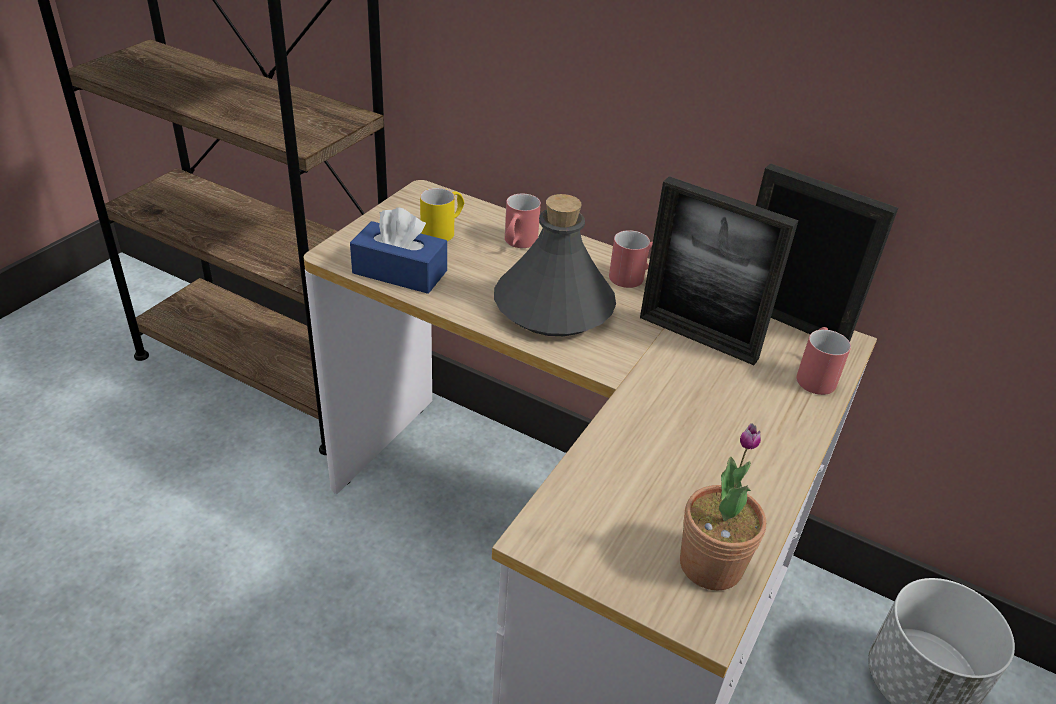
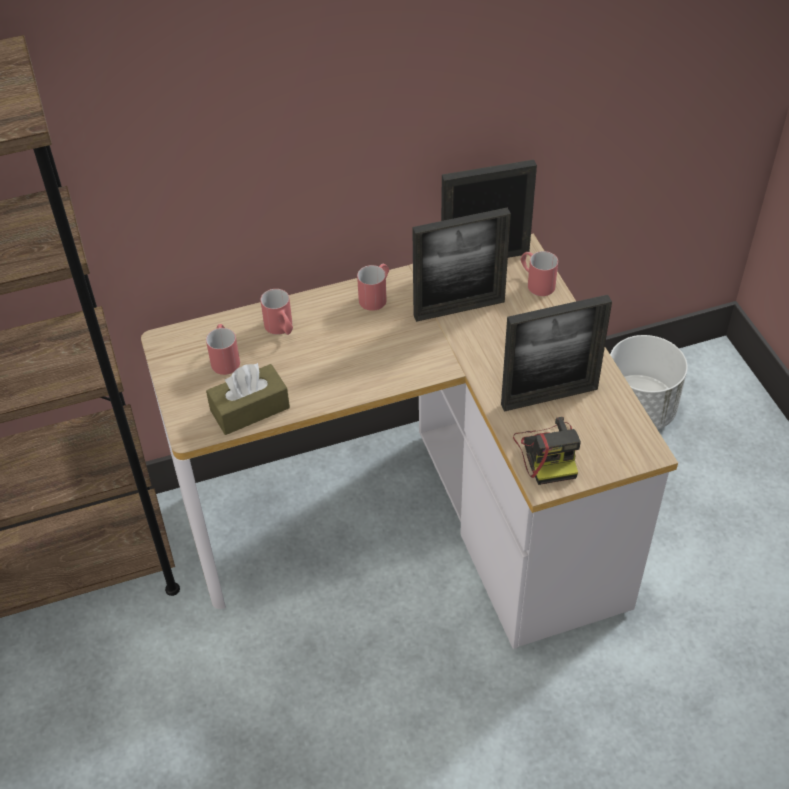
camera: 45 degrees left, 10 degrees up
blue tissue box [350,207,447,294] -> brown tissue box [206,363,290,435]
yellow mug [420,188,464,241] -> red mug [206,324,240,375]
grey bottle [494,194,616,336] -> none
potted plant [680,423,766,591] -> none
none -> picture frame [501,295,612,412]
none -> camera [513,417,581,485]

